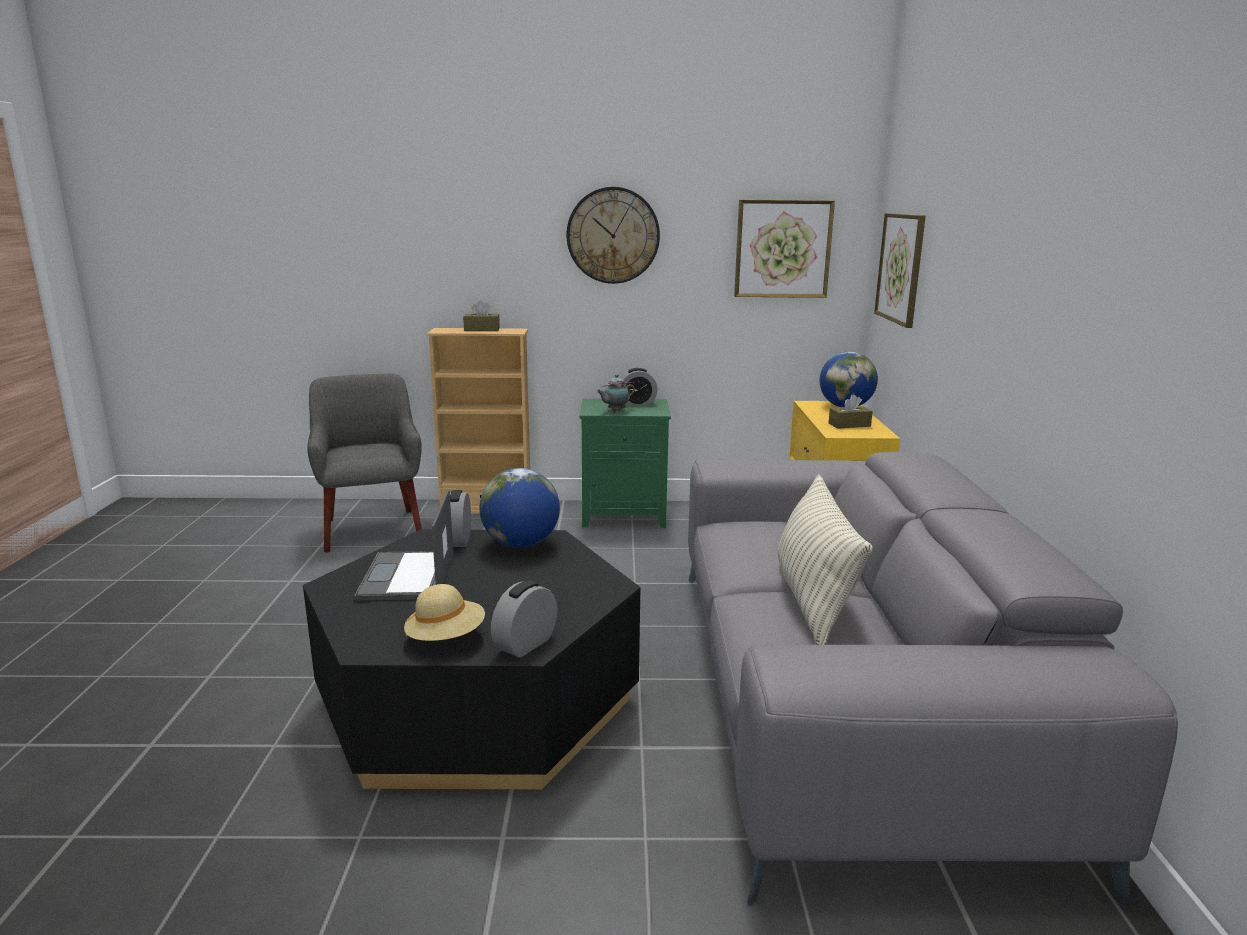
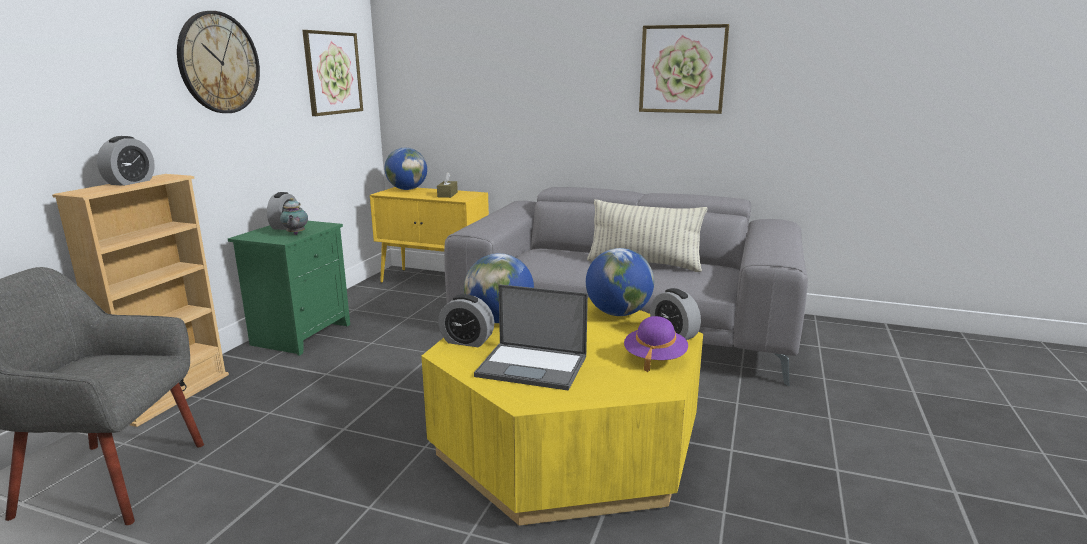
camera: 70 degrees left, 0 degrees up
black coffee table [303,529,641,790] -> yellow coffee table [421,298,703,526]
beige hat [404,584,485,641] -> purple hat [624,316,688,372]
brown tissue box [463,300,500,331] -> alarm clock [97,136,155,186]
picture [874,213,926,328] -> picture moved to [639,24,729,114]
none -> globe [586,248,654,316]

